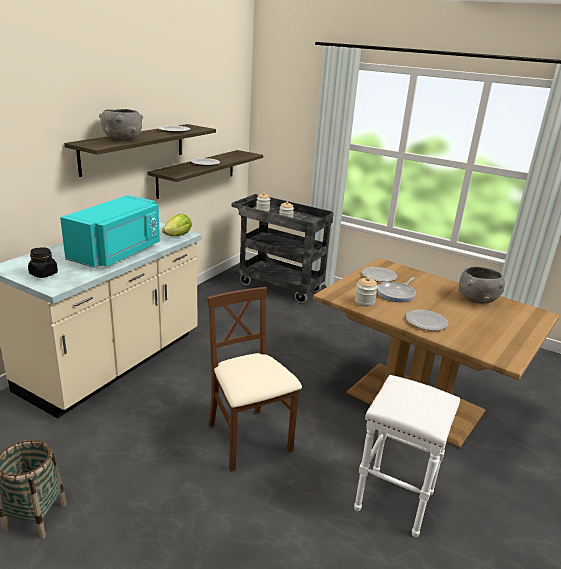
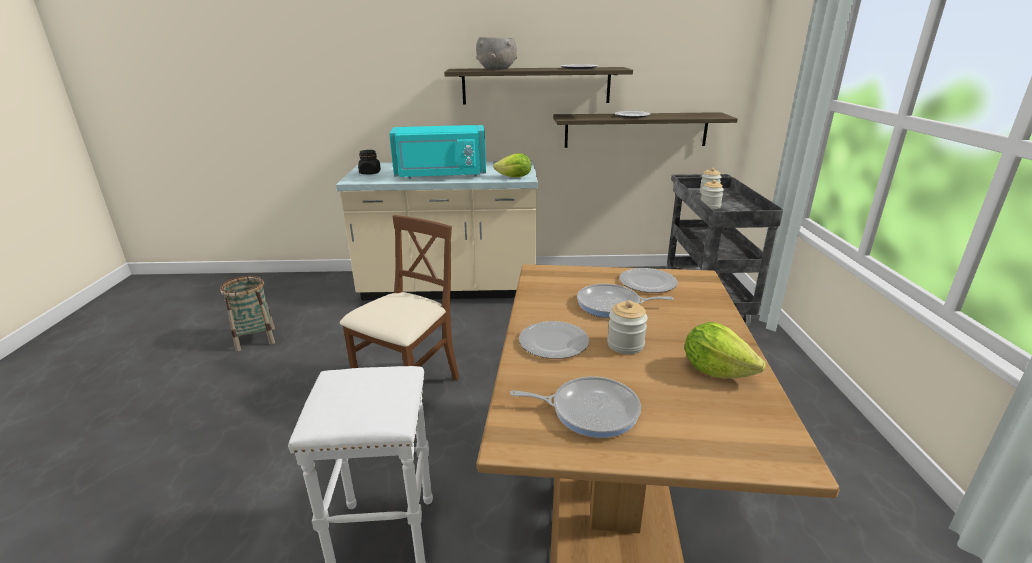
camera: 60 degrees right, 0 degrees up
jar [355,277,378,307] -> jar moved to [607,300,648,354]
grey bowl [458,266,505,303] -> lettuce [684,322,766,379]
none -> frying pan [510,376,641,438]

